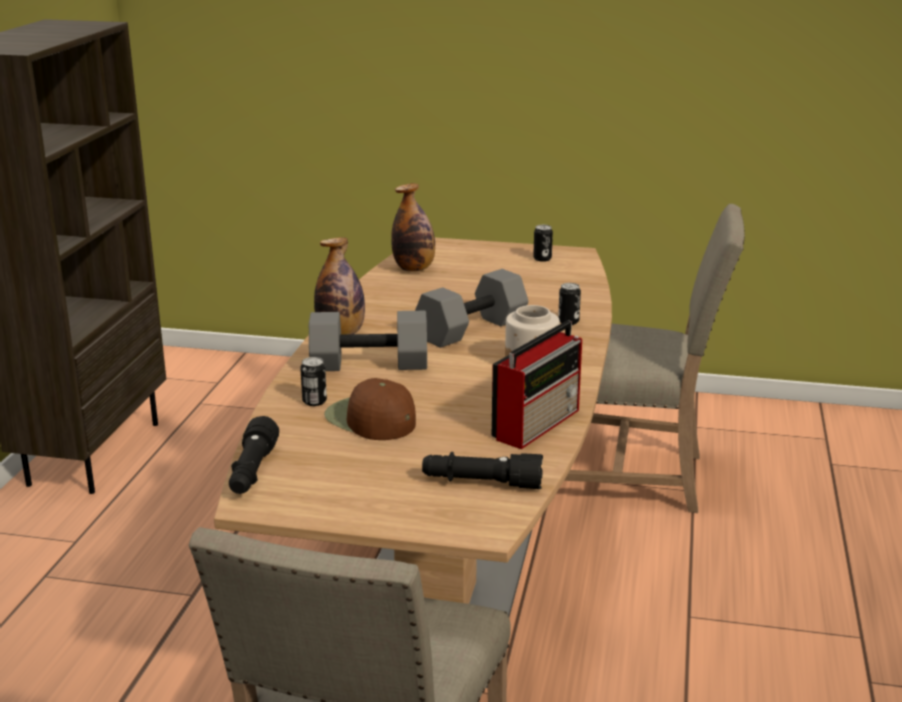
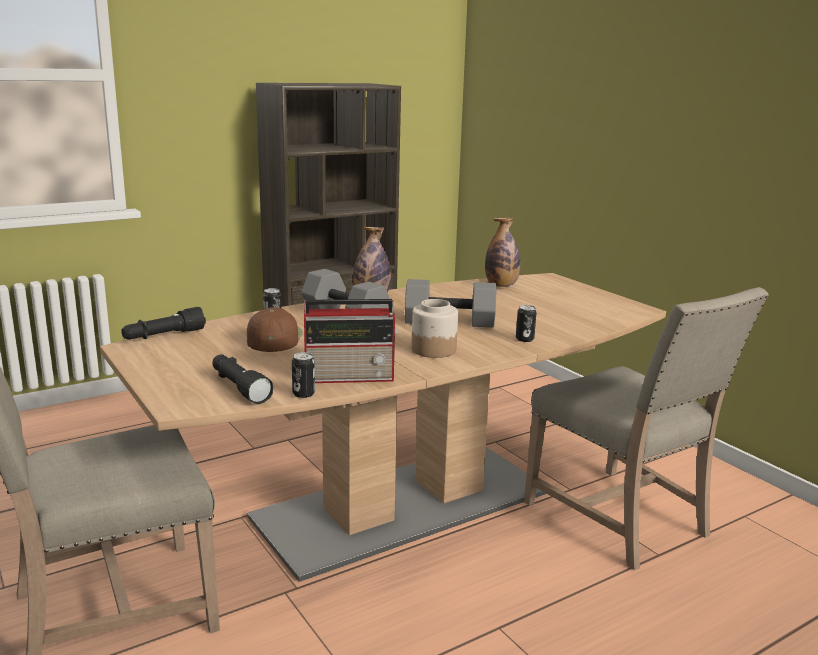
camera: 45 degrees right, 5 degrees down
can [533,225,553,262] -> can moved to [292,352,315,398]

